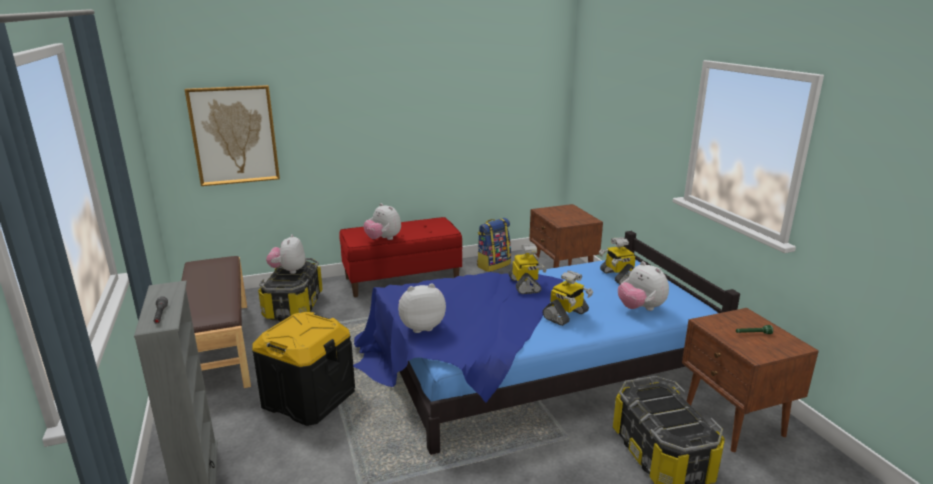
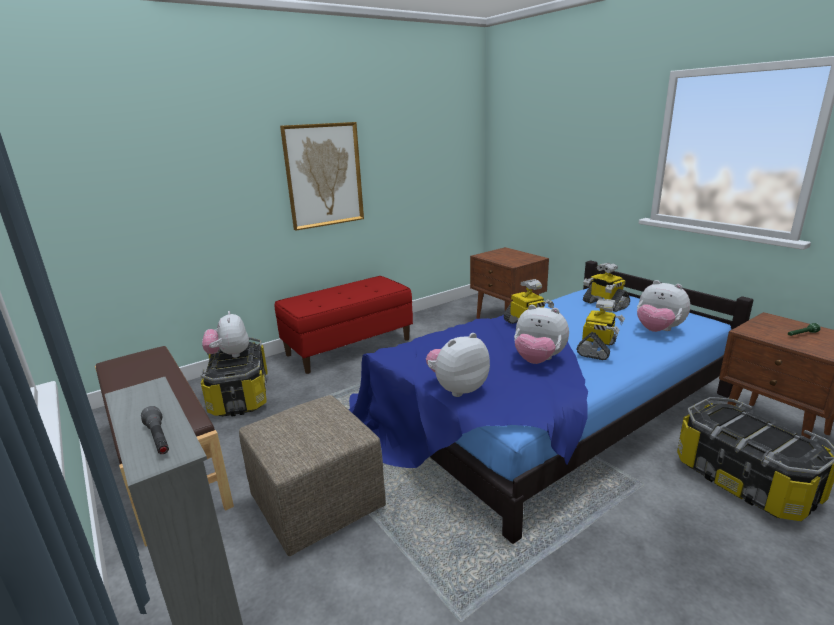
camera: 15 degrees left, 0 degrees up
picture [185,85,280,186] -> picture moved to [280,122,364,231]
black storage box [252,312,355,426] -> beige ottoman [239,395,386,556]
plush toy [364,203,401,240] -> plush toy moved to [514,305,569,364]
backpack [477,218,511,272] -> none

